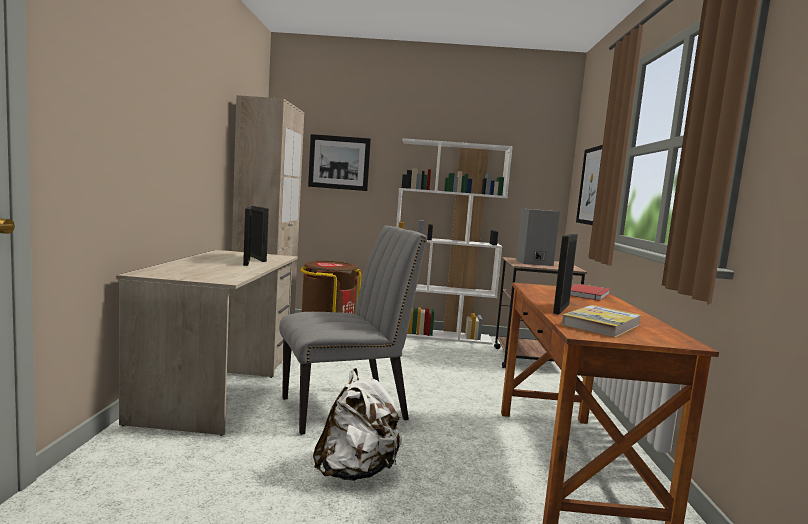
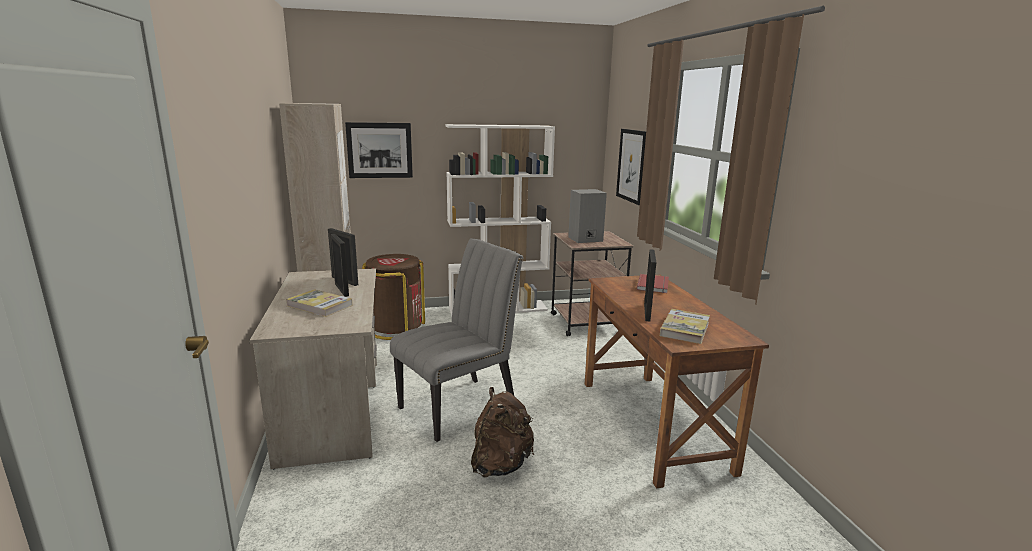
camera: 15 degrees left, 10 degrees up
white backpack [313,368,402,481] -> brown backpack [471,387,534,478]
none -> book [286,289,353,317]

